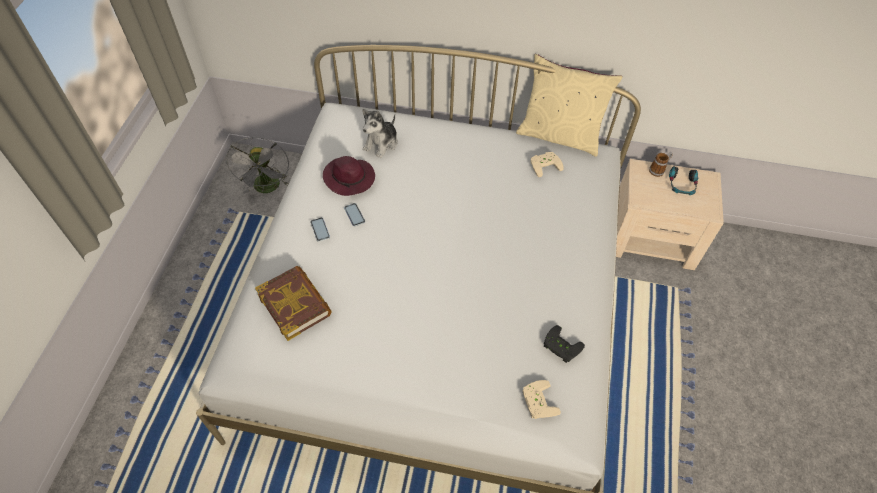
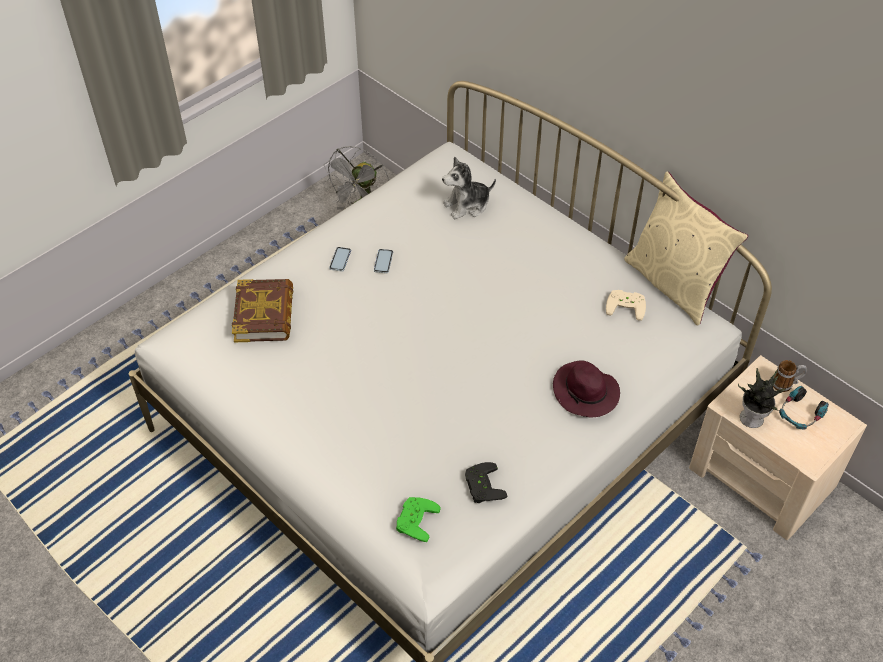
camera: 35 degrees right, 5 degrees down
purple hat [323,156,375,196] -> purple hat moved to [553,360,620,417]
beige game controller [522,380,561,419] -> green game controller [396,497,441,542]
none -> potted plant [738,368,785,428]

